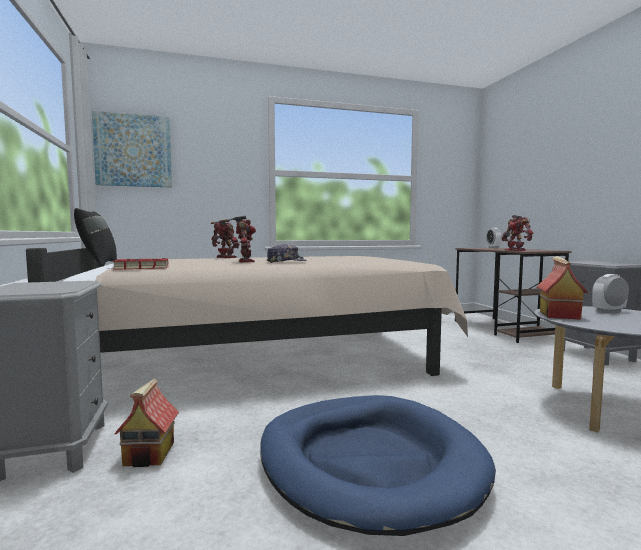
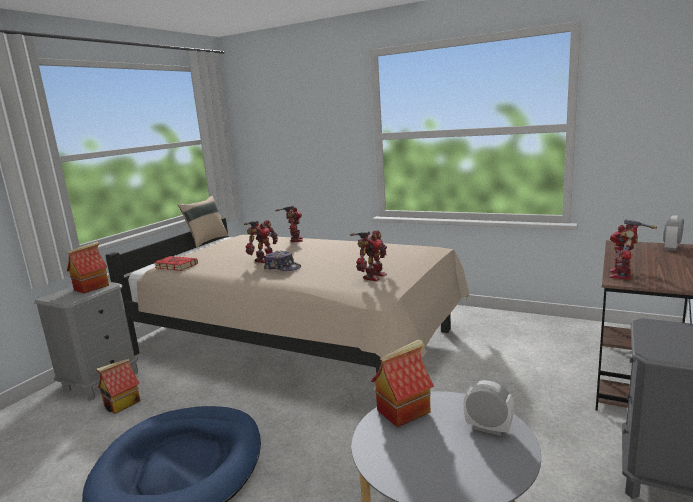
camera: 45 degrees right, 10 degrees up
black pillow [74,208,117,267] -> beige pillow [178,196,228,248]
picture [92,111,172,187] -> none
none -> toy house [67,241,109,293]
none -> toy robot [350,230,387,281]

